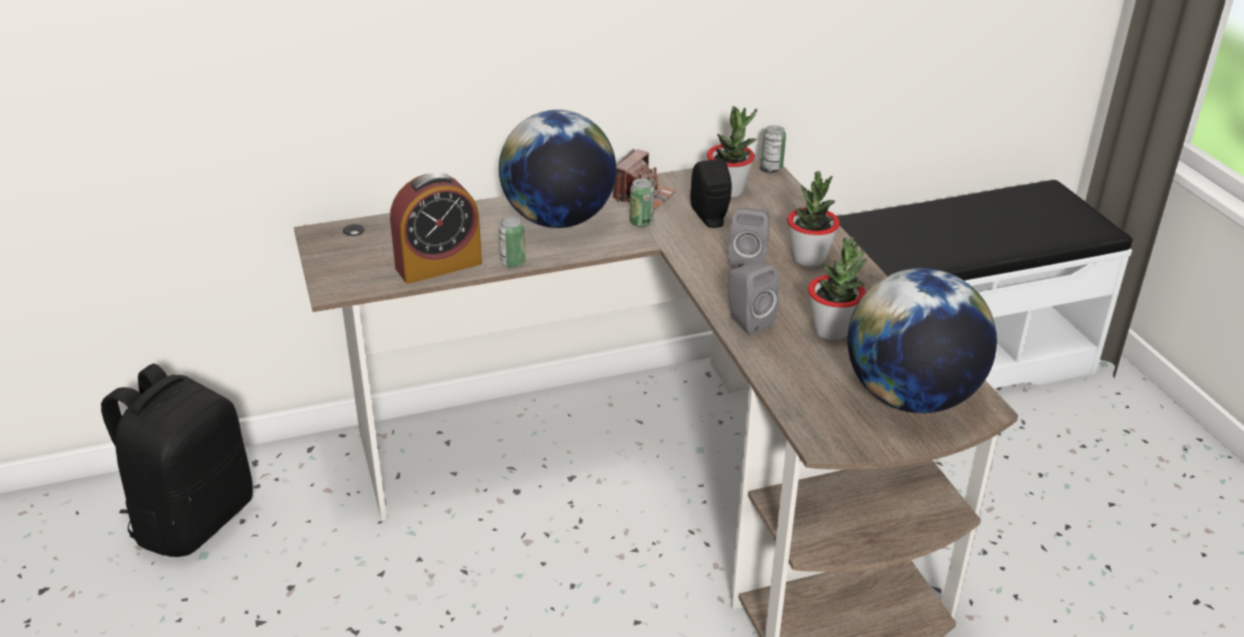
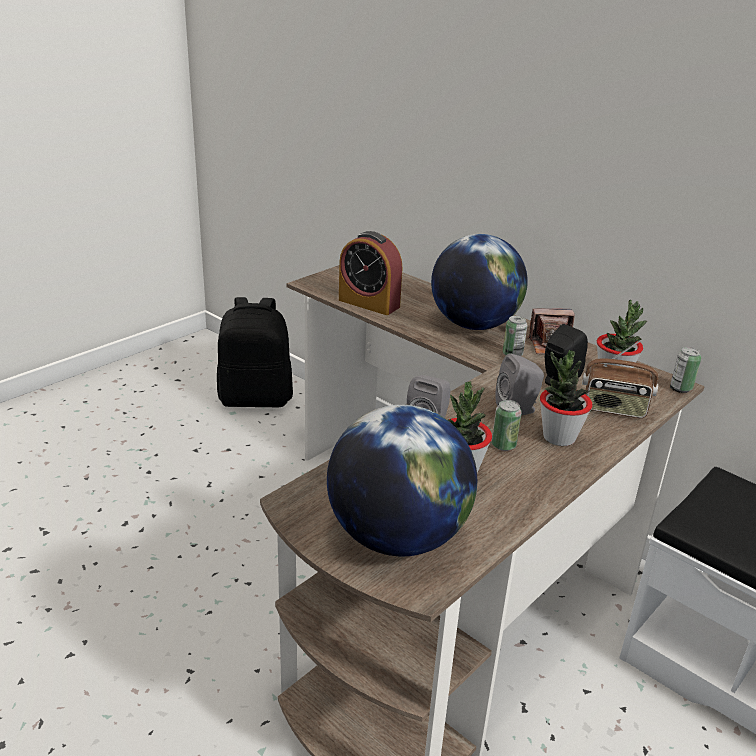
camera: 60 degrees right, 5 degrees down
can [499,216,525,268] -> can moved to [492,400,522,451]
none -> radio [582,340,658,418]

